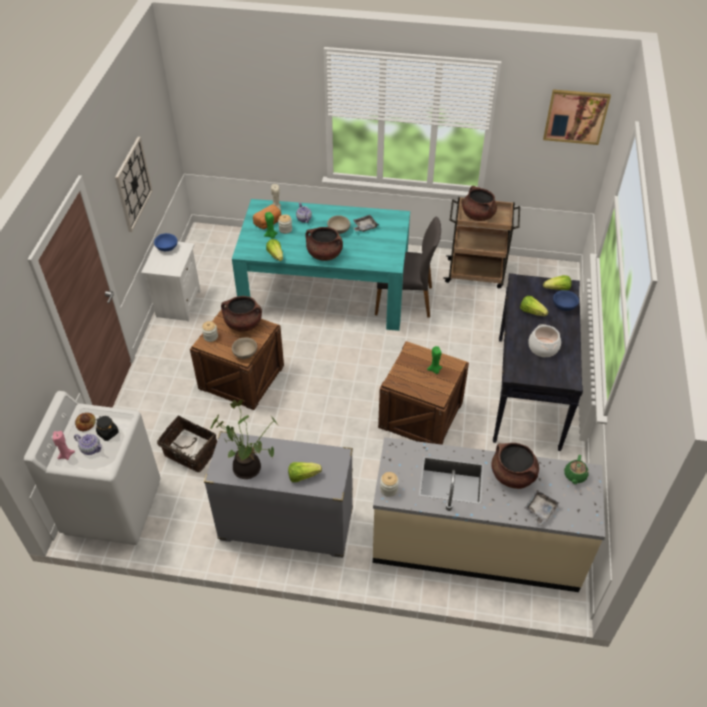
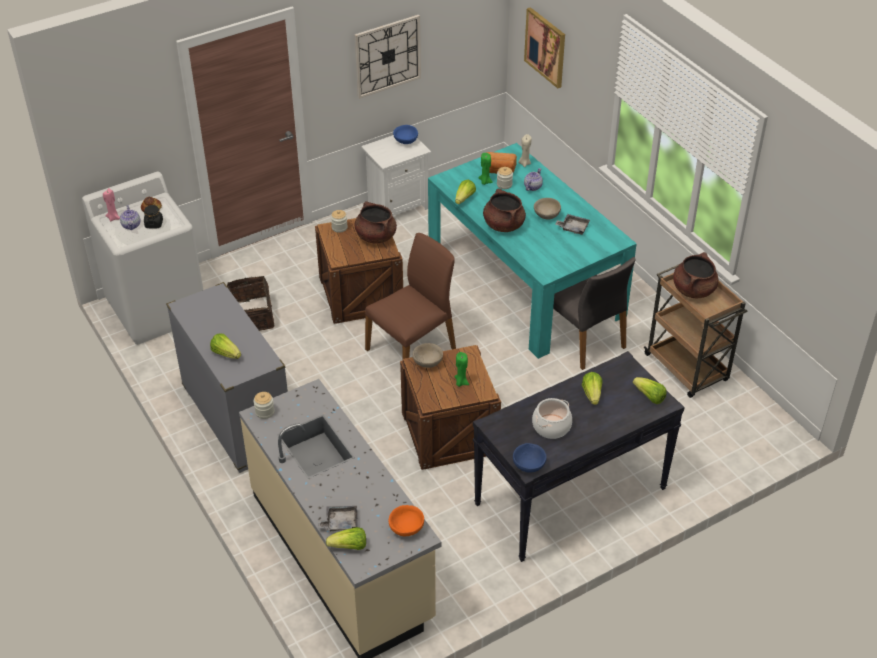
camera: 50 degrees right, 5 degrees down
potted plant [210,400,279,479] -> none
beige bowl [232,337,257,359] -> beige bowl moved to [412,343,443,368]
brown cooking pot [491,443,539,489] -> none
picture [543,89,611,145] -> picture moved to [524,7,565,88]
blue bowl [553,290,579,311] -> blue bowl moved to [513,443,547,473]
green teapot [564,455,589,484] -> orange bowl [388,505,424,536]
none -> lettuce [326,527,366,550]
none -> brown chair [365,233,456,359]

